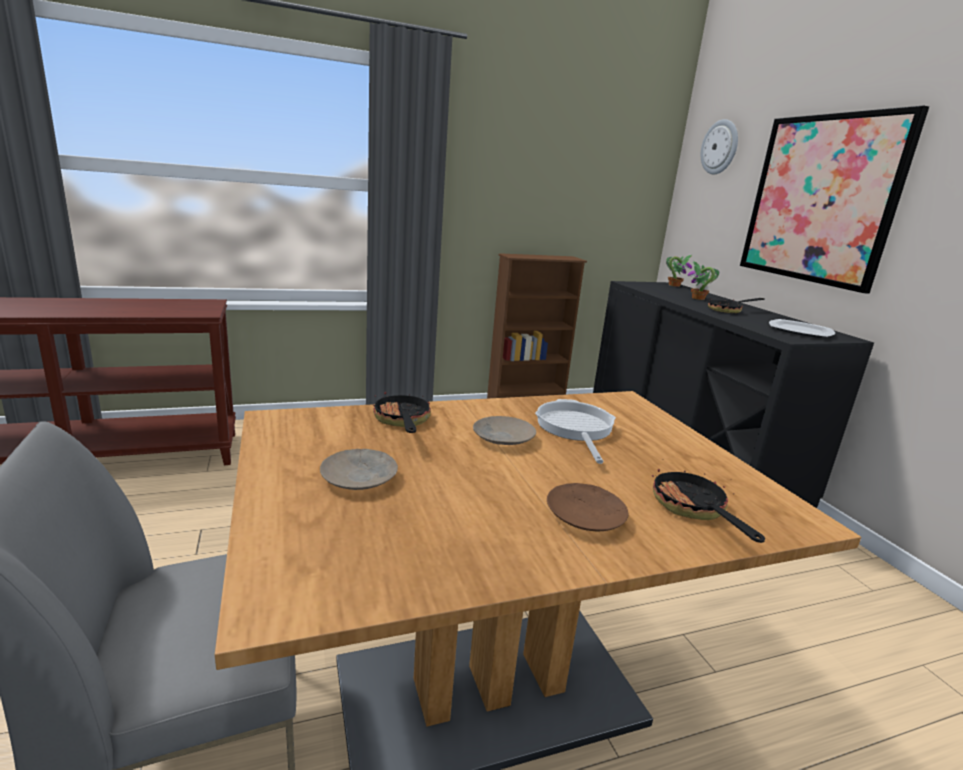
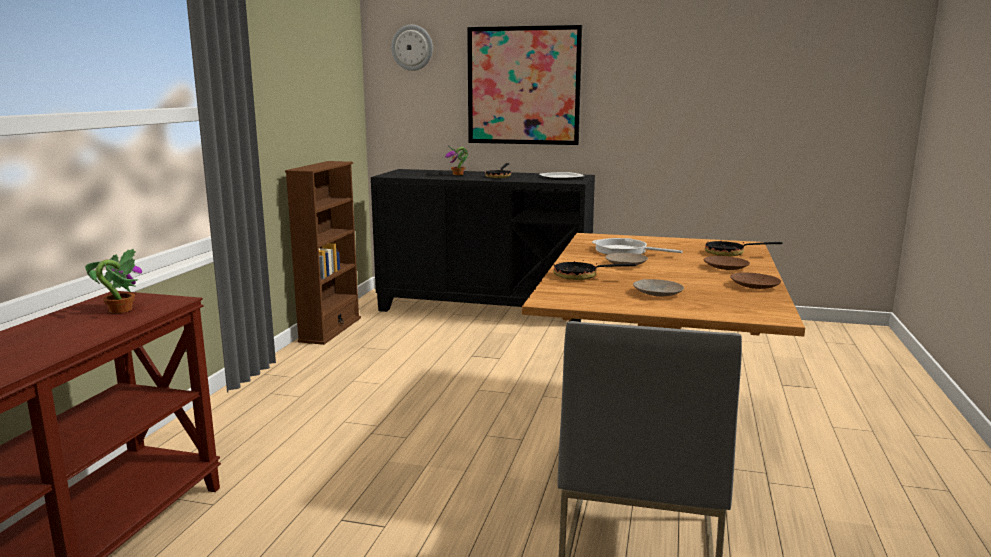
camera: 55 degrees left, 5 degrees down
potted plant [666,255,692,287] -> potted plant moved to [85,248,142,313]
none -> brown plate [730,272,781,289]

